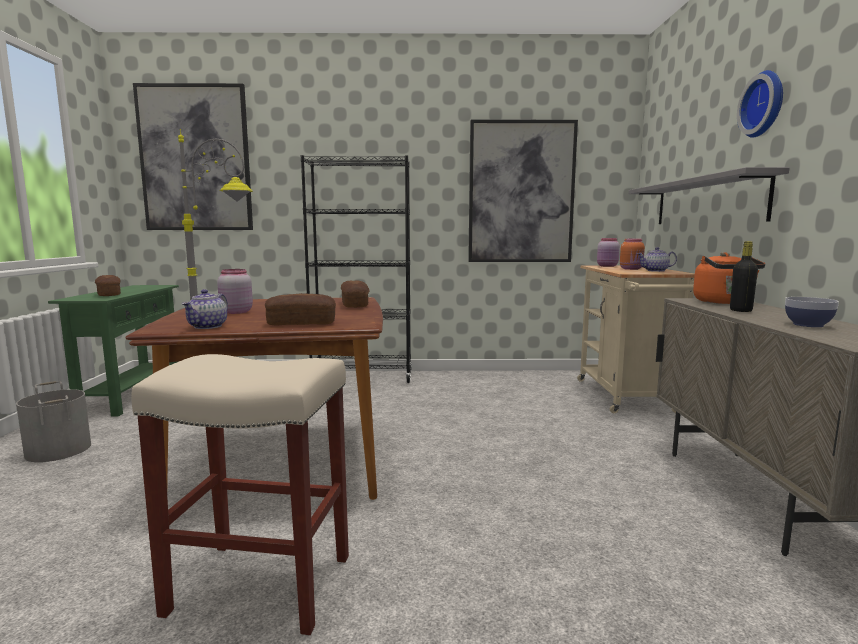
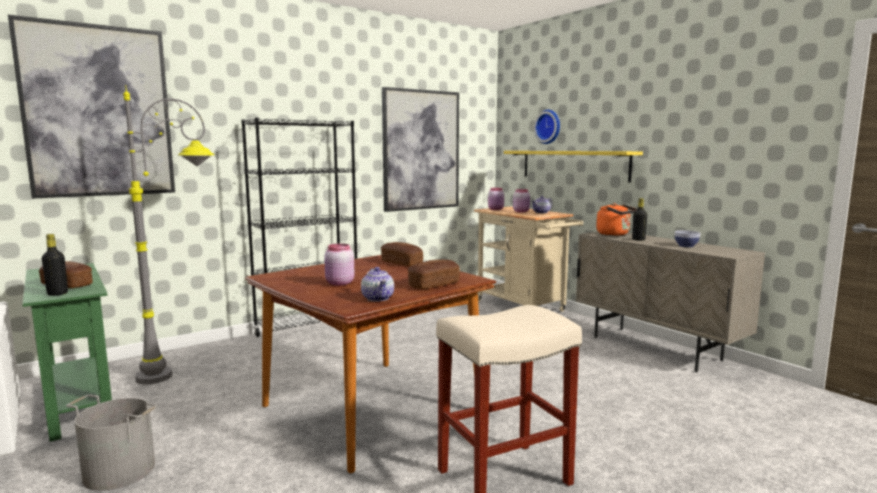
camera: 35 degrees left, 0 degrees up
orange jar [620,239,645,270] -> pink jar [513,189,530,212]
grey shelf [629,167,790,224] -> yellow shelf [504,151,643,183]
wall clock [737,70,783,138] -> wall clock moved to [534,110,560,144]
none -> black bottle [42,234,68,296]

